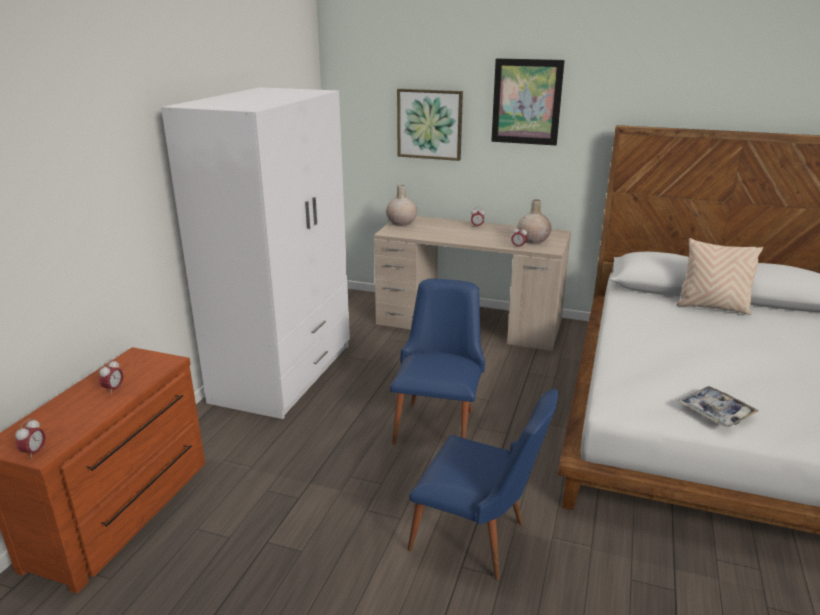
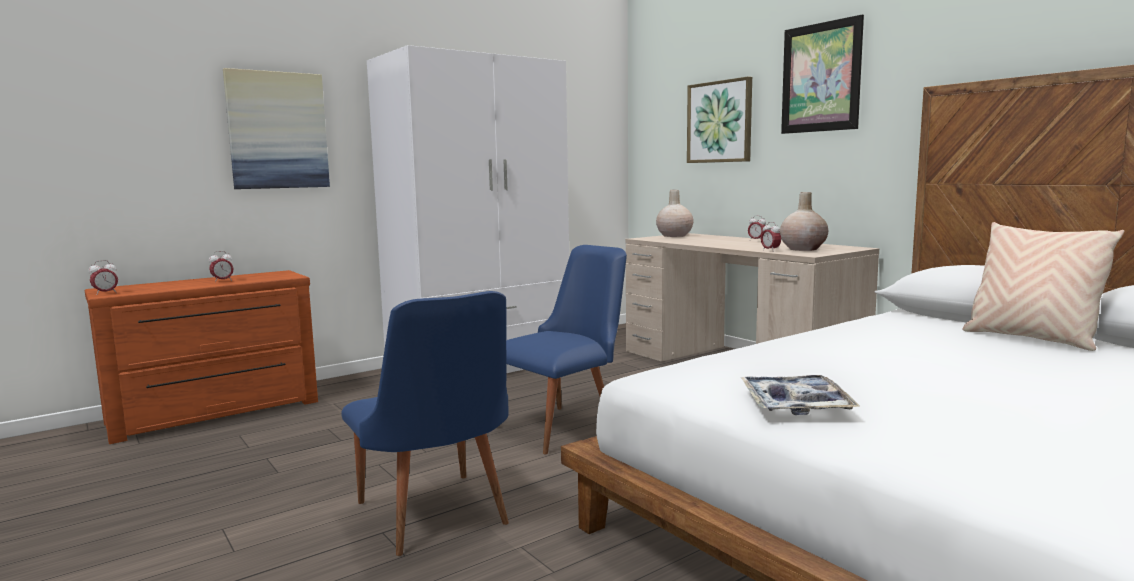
camera: 35 degrees right, 15 degrees down
none -> picture [223,68,330,189]

